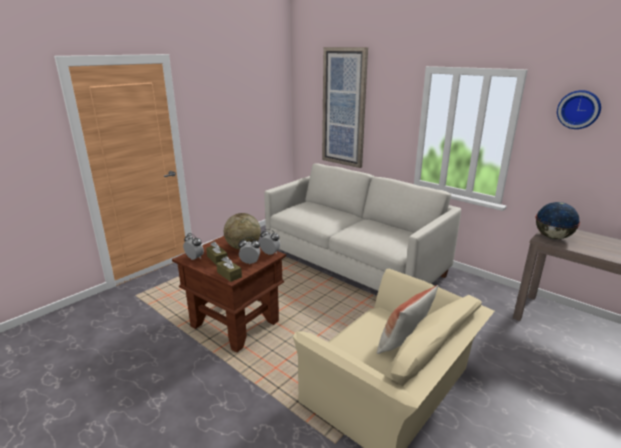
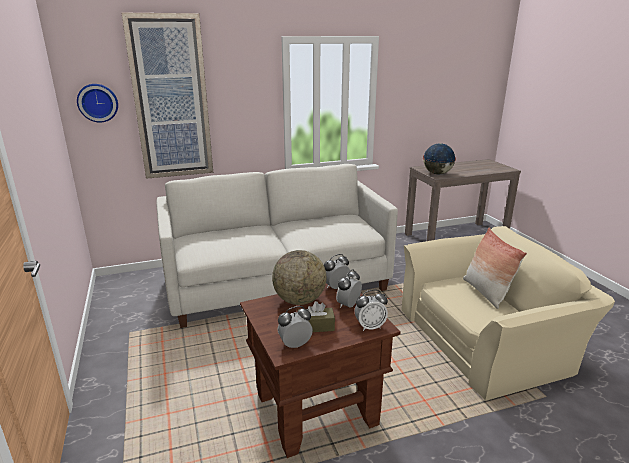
camera: 60 degrees left, 0 degrees up
brown tissue box [216,256,242,282] -> alarm clock [355,290,388,331]
wall clock [557,90,601,129] -> wall clock moved to [77,84,118,122]

